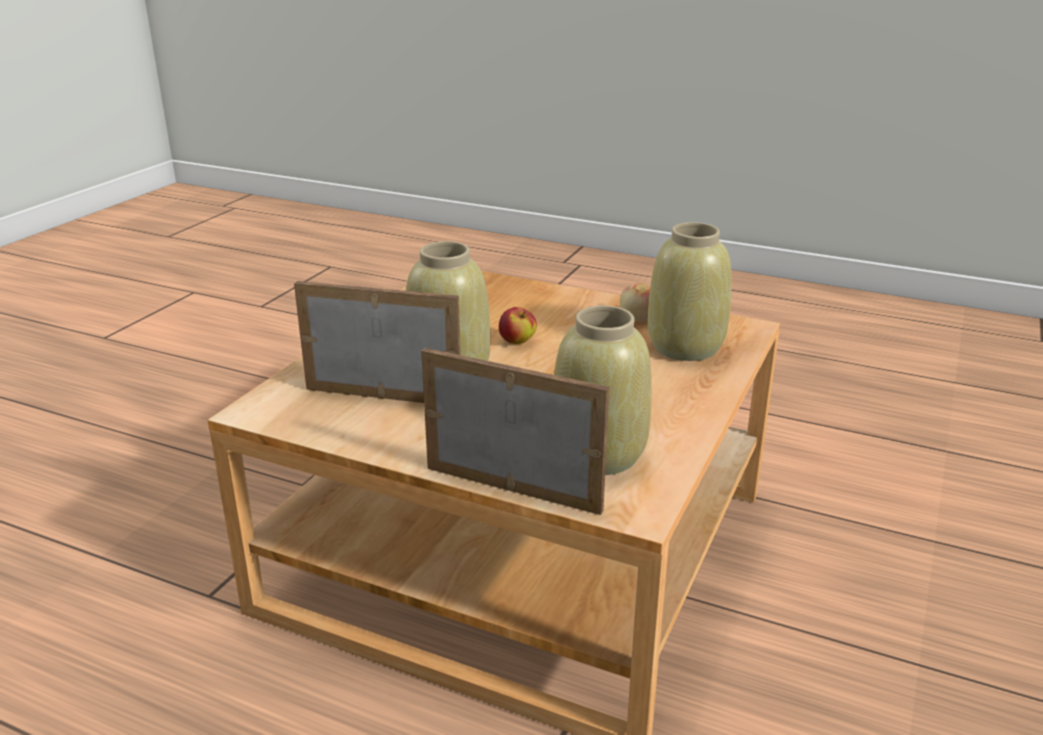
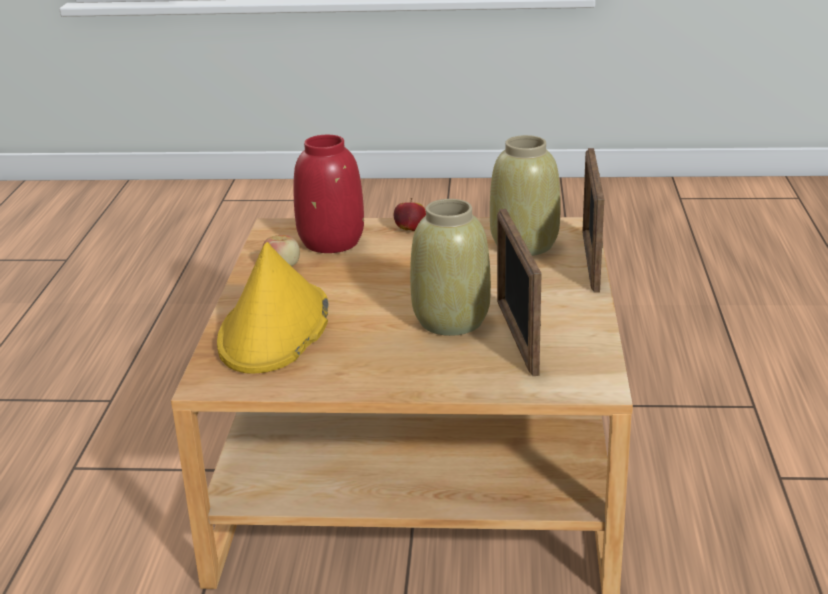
camera: 110 degrees left, 0 degrees up
apple [499,307,537,344] -> apple moved to [394,198,426,231]
beige vase [648,222,732,361] -> red vase [293,135,364,253]
none -> yellow hat [217,242,329,373]

